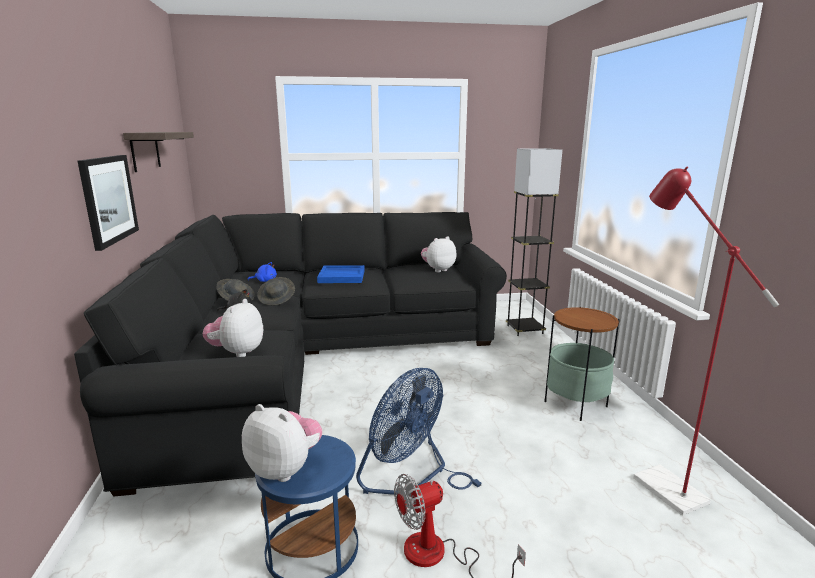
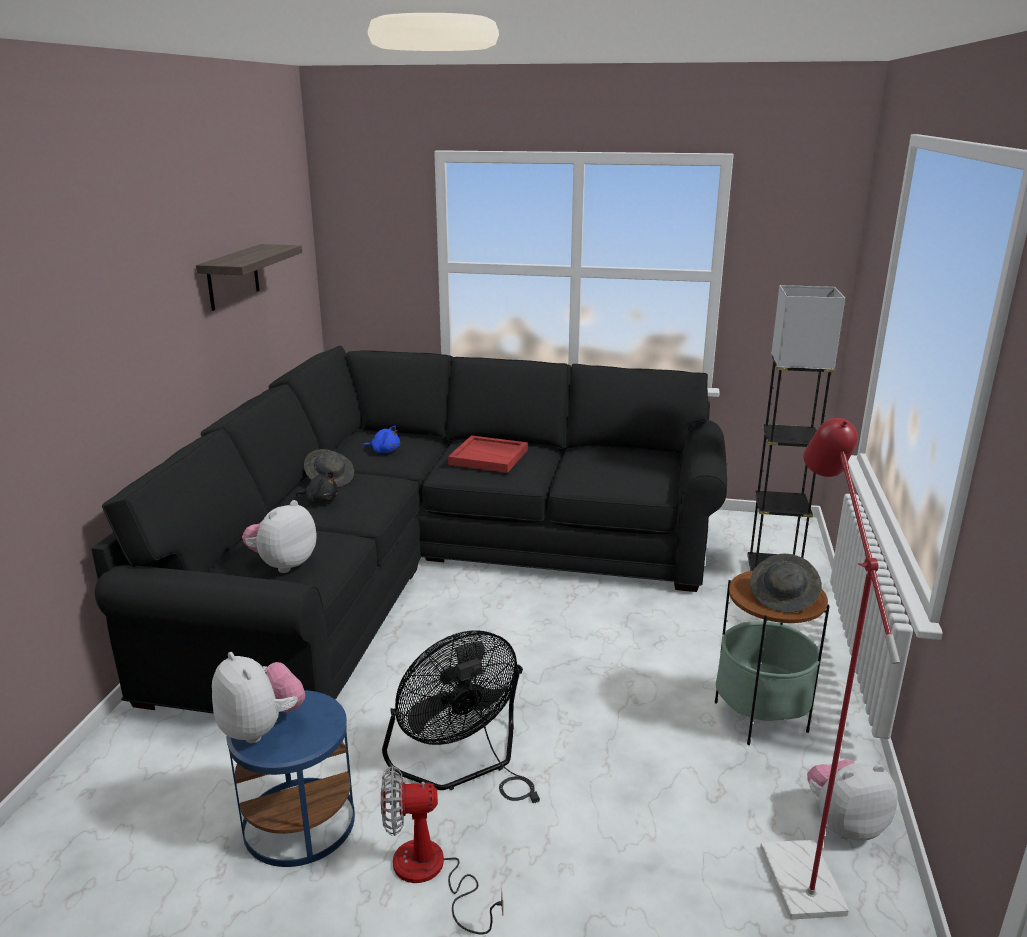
camera: 20 degrees right, 5 degrees up
picture [78,155,139,251] -> none
grey hat [257,277,295,305] -> grey hat moved to [750,554,822,613]
blue tray [317,265,365,283] -> red tray [448,435,528,473]
blue fan [356,368,482,495] -> black fan [382,630,540,803]
plush toy [421,236,456,272] -> plush toy moved to [807,759,898,841]

